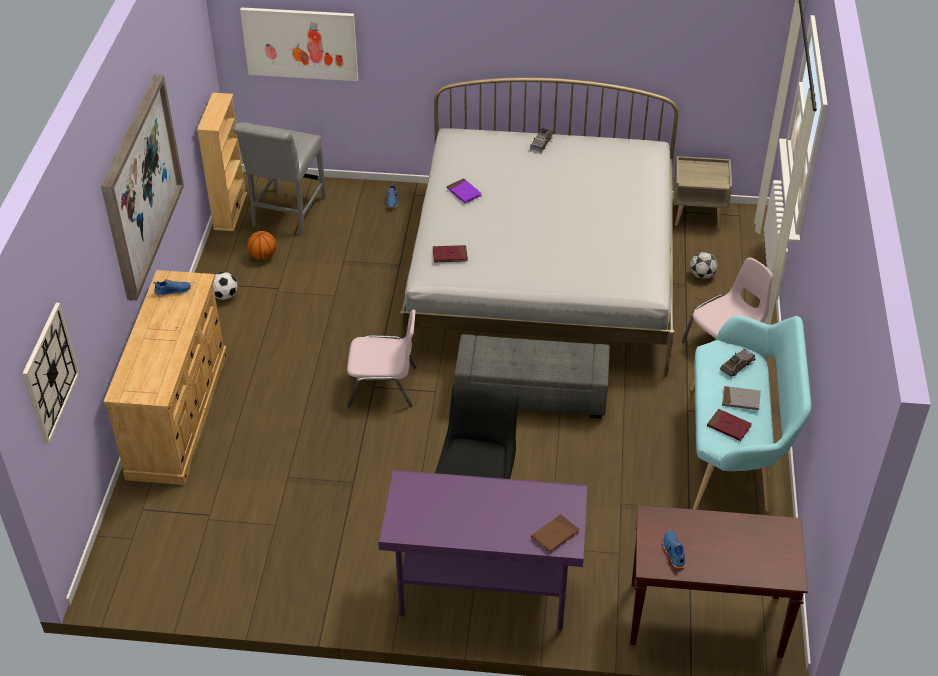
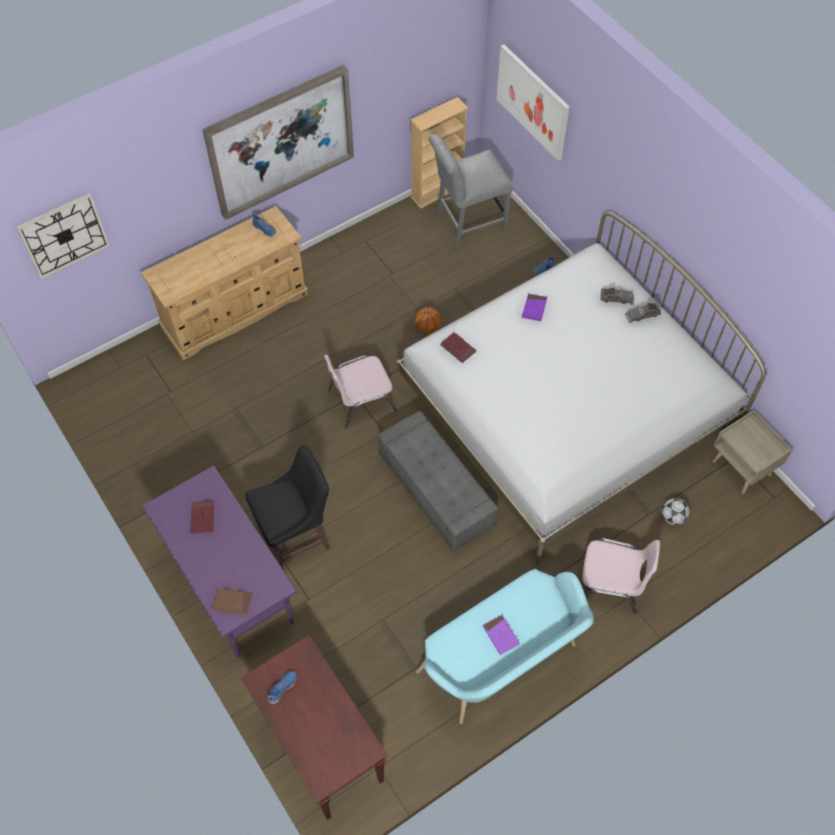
camera: 50 degrees right, 15 degrees up
football [213,272,238,300] -> none
basketball [247,231,277,260] -> basketball moved to [415,307,441,334]
pink chair [347,309,416,408] -> pink chair turned 105 degrees clockwise [324,354,397,428]
red book [707,409,752,441] -> red book moved to [191,500,214,534]
grey toy car [720,348,756,377] -> grey toy car moved to [601,288,634,305]
grey book [722,386,761,410] -> purple book [483,615,520,655]

